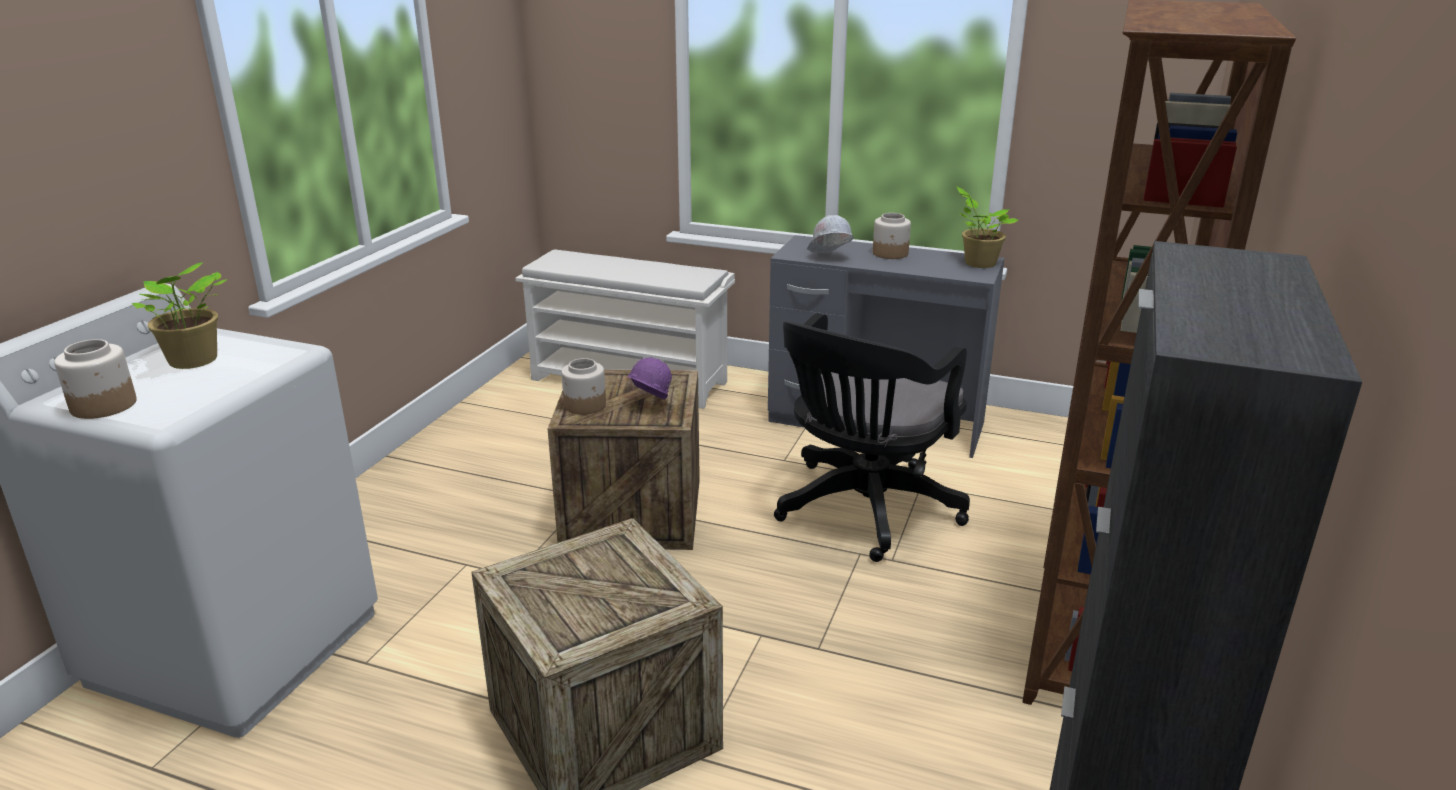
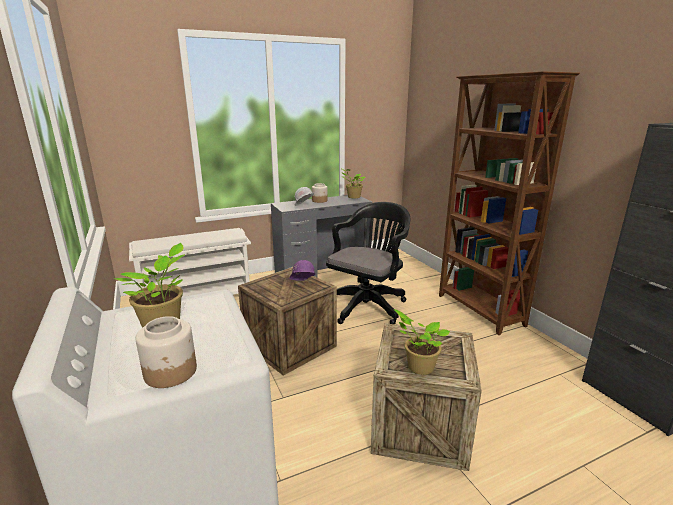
camera: 45 degrees left, 5 degrees down
jar [561,358,606,415] -> none
black office chair [774,313,970,562] -> black office chair turned 135 degrees counterclockwise [326,202,410,324]
none -> potted plant [394,309,450,375]

